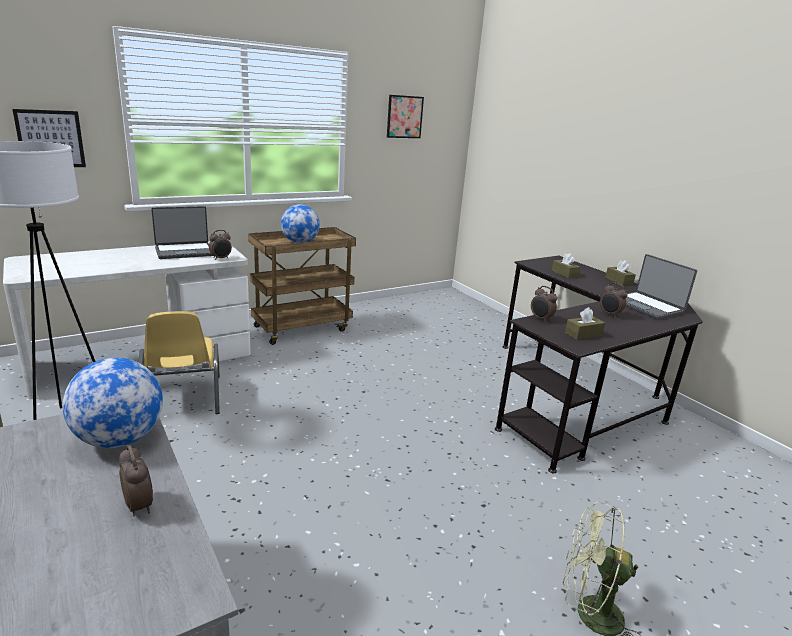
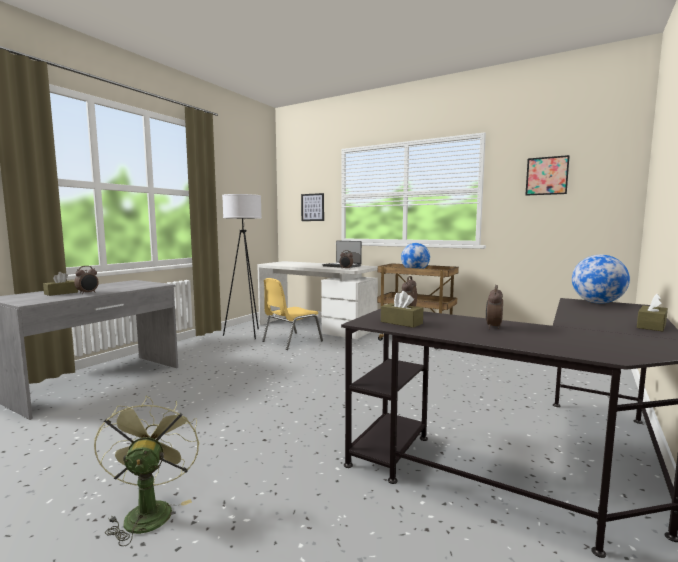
camera: 65 degrees right, 15 degrees down
globe [62,358,163,448] -> globe moved to [572,255,630,304]
brown tissue box [551,253,580,278] -> brown tissue box moved to [43,272,78,296]
laptop [626,254,697,320] -> none

